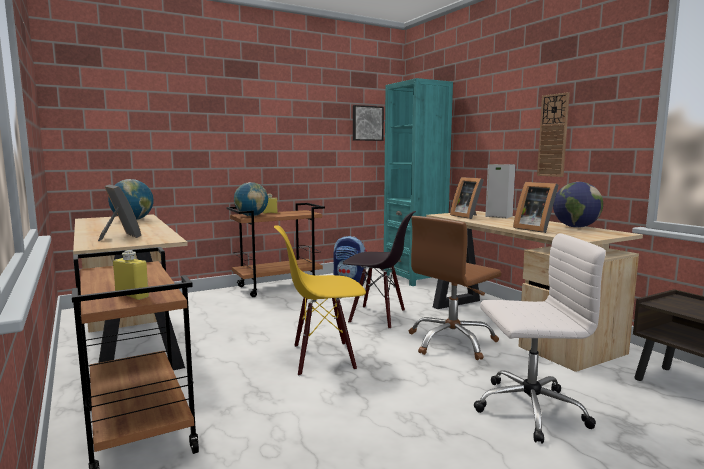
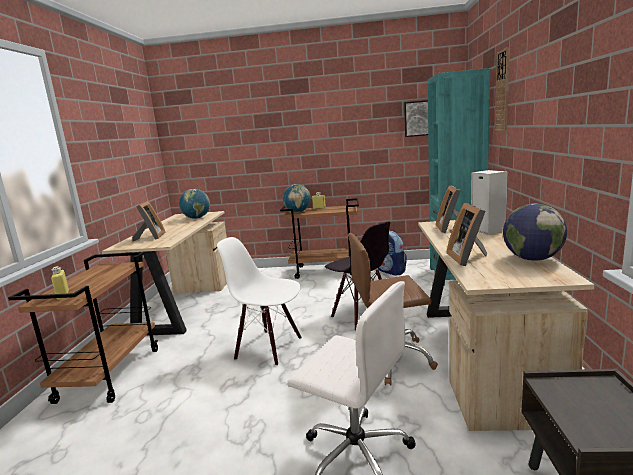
camera: 35 degrees right, 5 degrees up
yellow chair [274,225,366,376] -> white chair [217,237,302,366]
wall clock [537,92,570,177] -> wall clock moved to [495,47,510,131]

